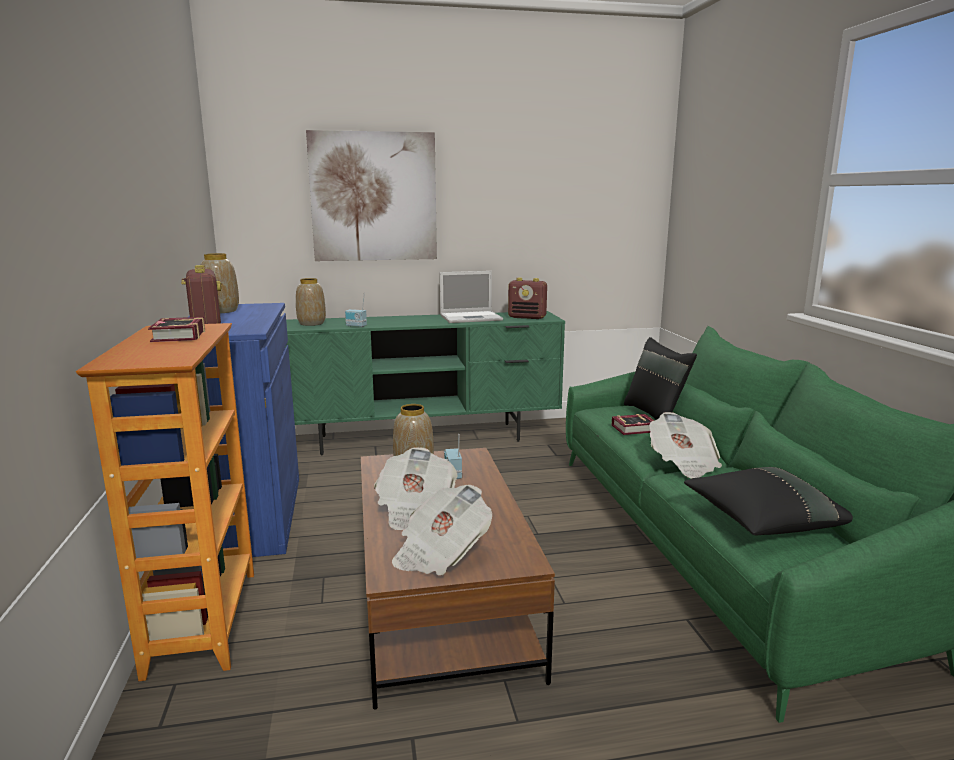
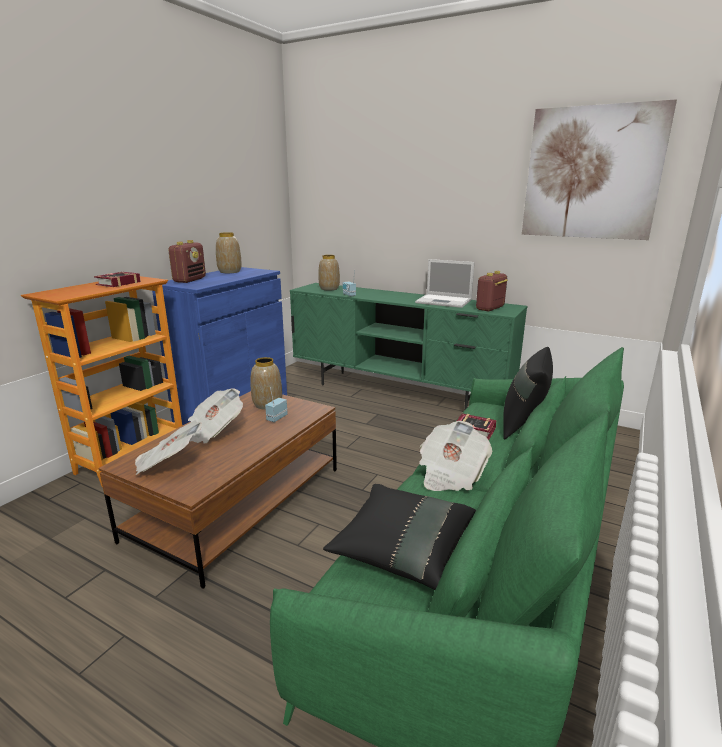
camera: 40 degrees right, 5 degrees up
picture [306,130,437,261] -> picture moved to [522,99,677,240]
radio [508,278,547,319] -> radio turned 75 degrees clockwise [476,271,508,312]

